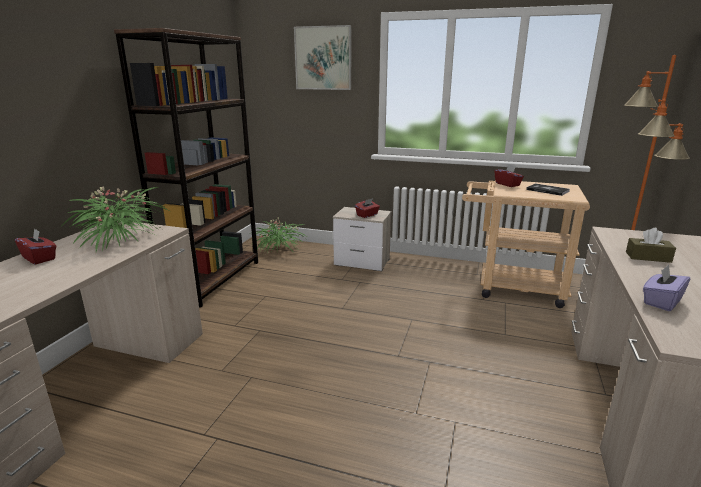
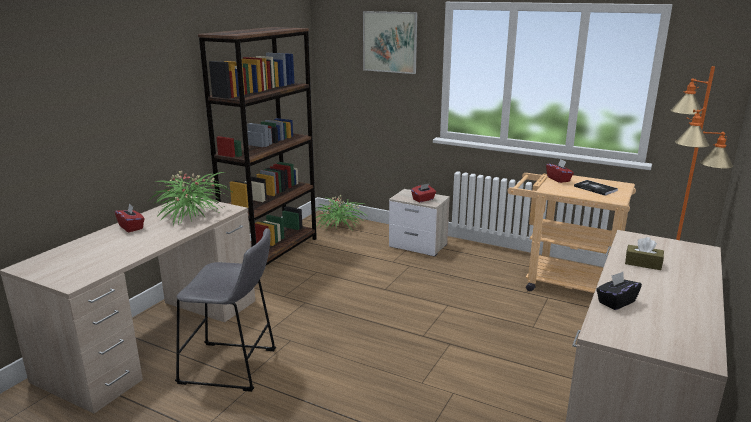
camera: 10 degrees right, 0 degrees up
purple tissue box [643,265,690,311] -> black tissue box [596,272,642,310]
none -> grey stool [175,228,276,392]

